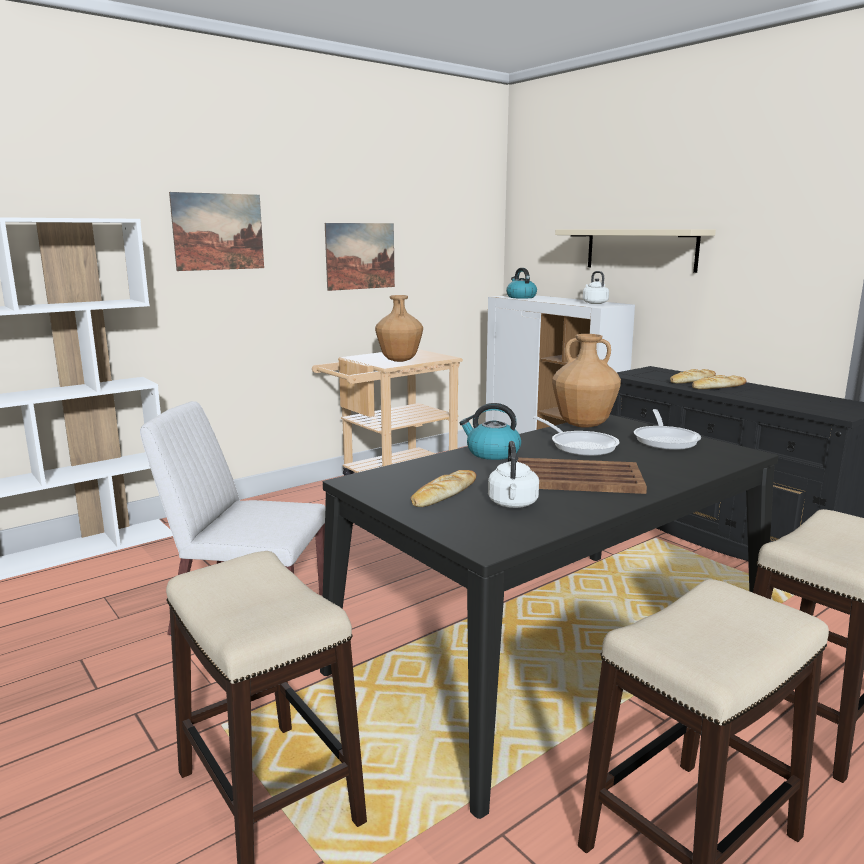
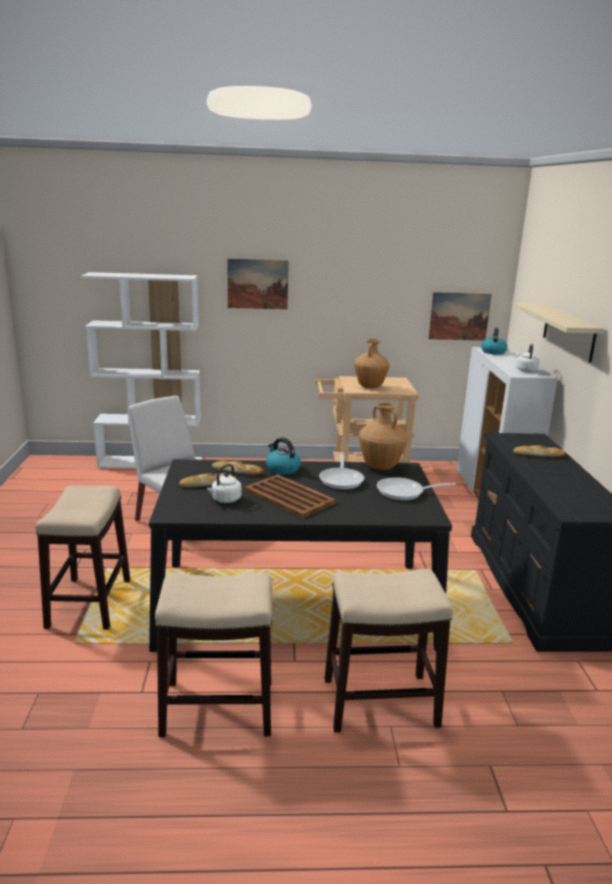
camera: 35 degrees right, 5 degrees up
picture [325,223,395,291] -> picture moved to [428,292,492,341]
frying pan [634,409,701,450] -> frying pan turned 45 degrees clockwise [377,477,456,500]
bread [692,375,746,389] -> bread moved to [212,461,264,475]

